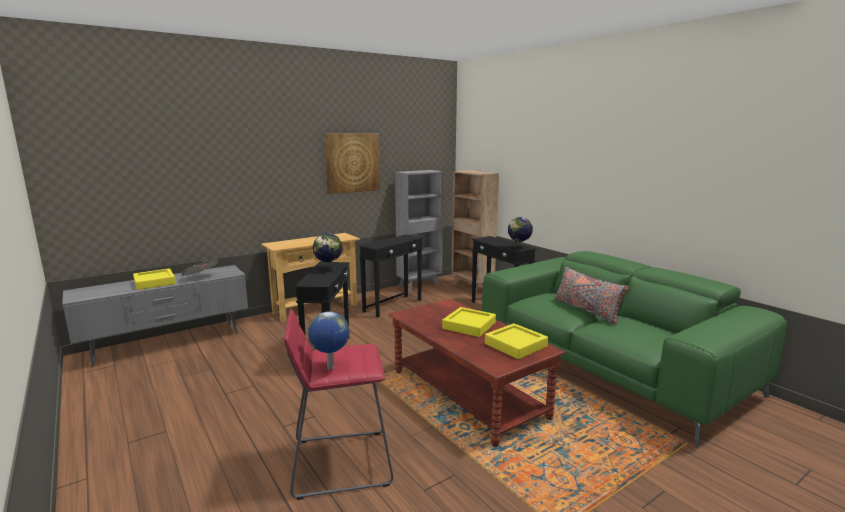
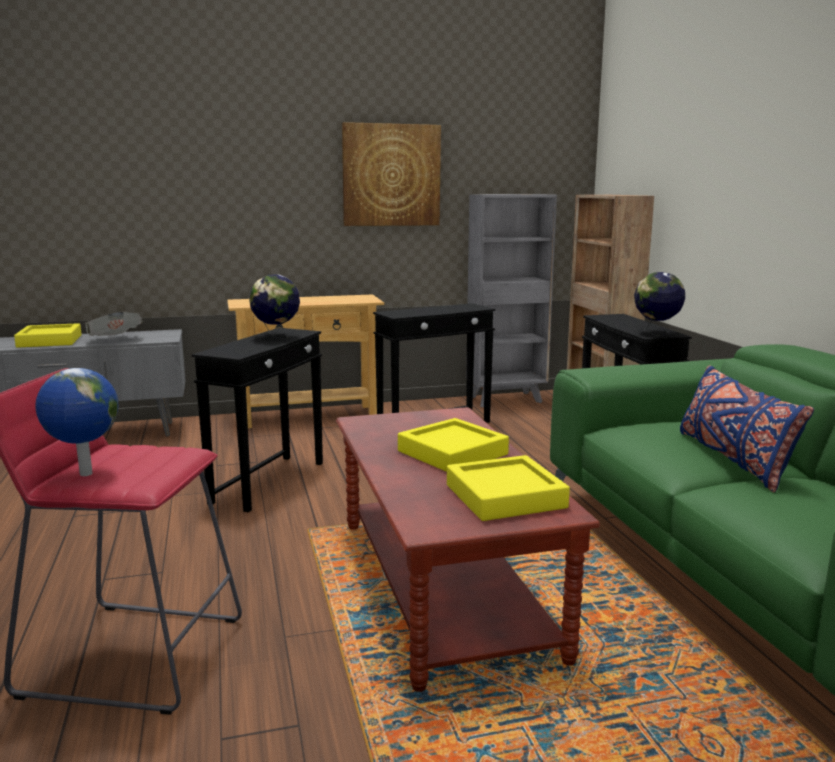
camera: 20 degrees right, 0 degrees up
grey pillow [555,267,629,325] -> blue pillow [680,365,814,493]

